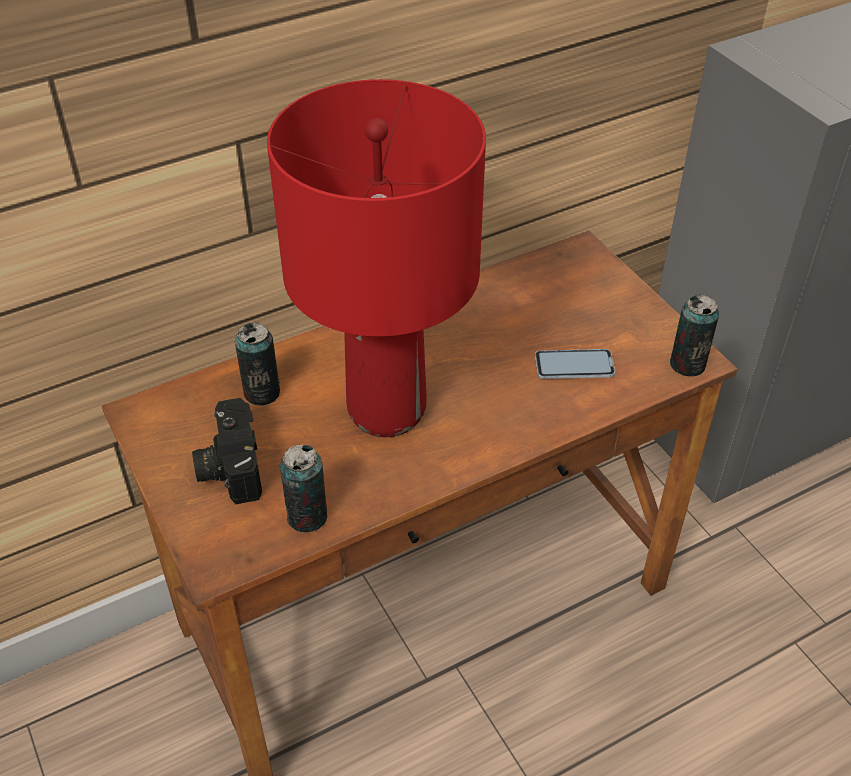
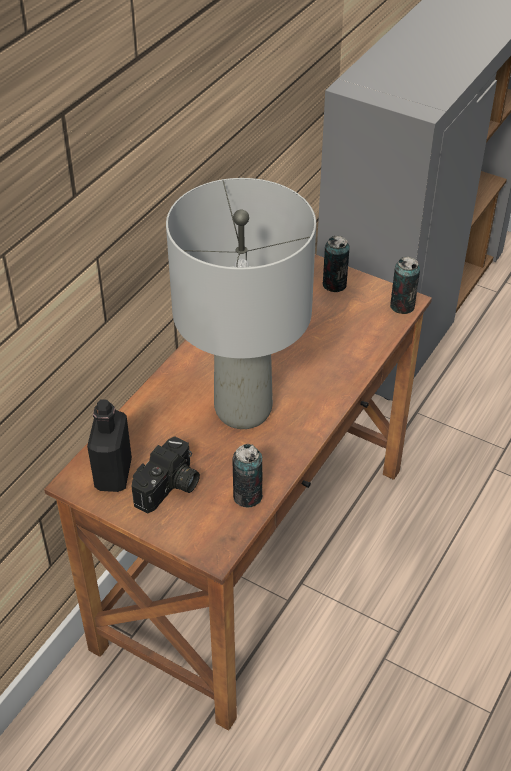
camera: 30 degrees left, 0 degrees up
camera [192,398,262,504] -> camera turned 105 degrees counterclockwise [132,436,200,513]
can [235,322,280,406] -> can moved to [322,236,350,292]
red table lamp [267,79,486,437] -> grey table lamp [166,178,316,429]
phone [535,349,615,379] -> none
none -> black bottle [87,399,132,492]

